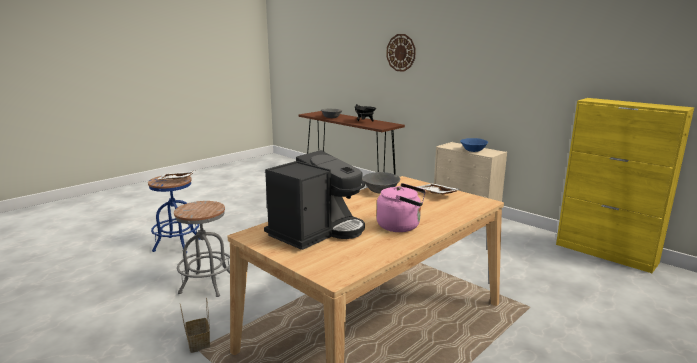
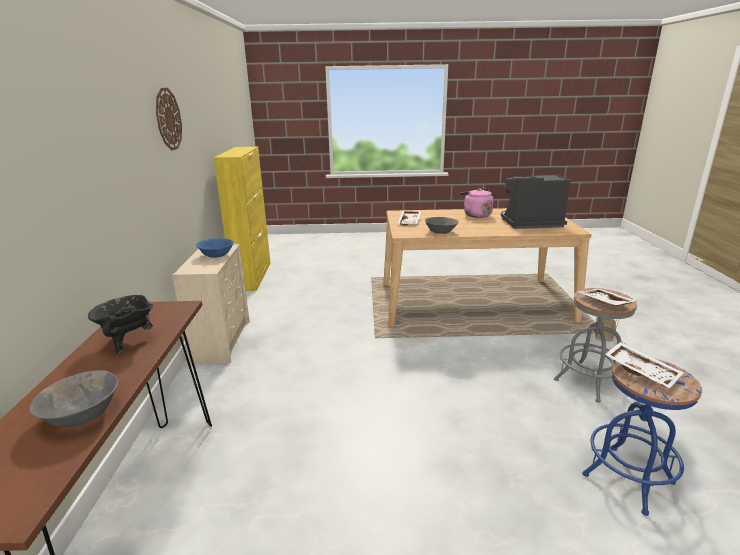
camera: 135 degrees left, 5 degrees up
wall clock [386,34,416,72] -> wall clock moved to [156,88,182,151]
none -> white tray [580,289,636,306]

